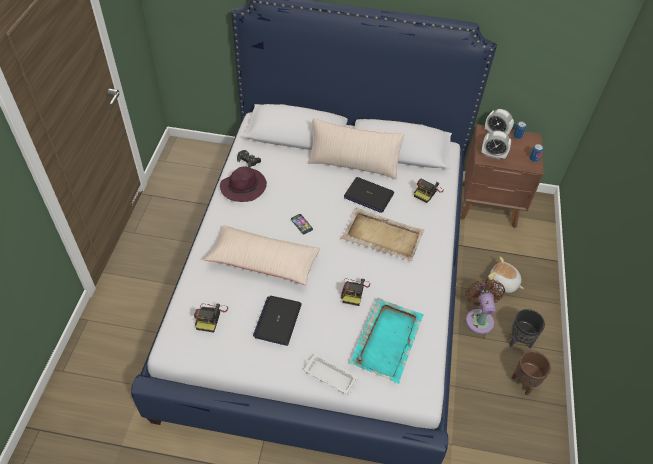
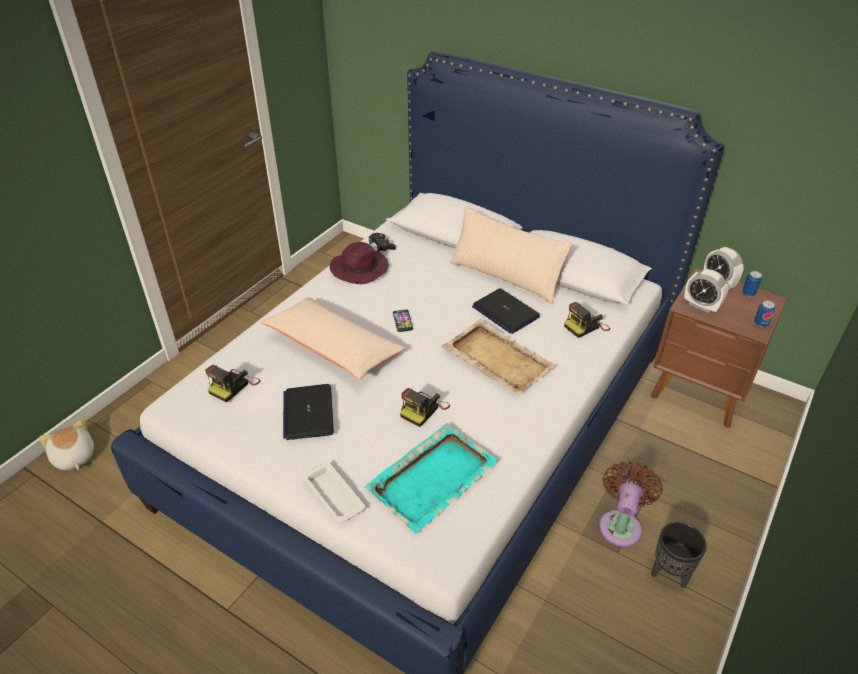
camera: 25 degrees right, 10 degrees down
laptop [253,296,302,346] -> laptop turned 45 degrees counterclockwise [283,384,334,440]
plush toy [488,257,524,293] -> plush toy moved to [39,419,94,470]
brown planter [511,351,551,395] -> none

